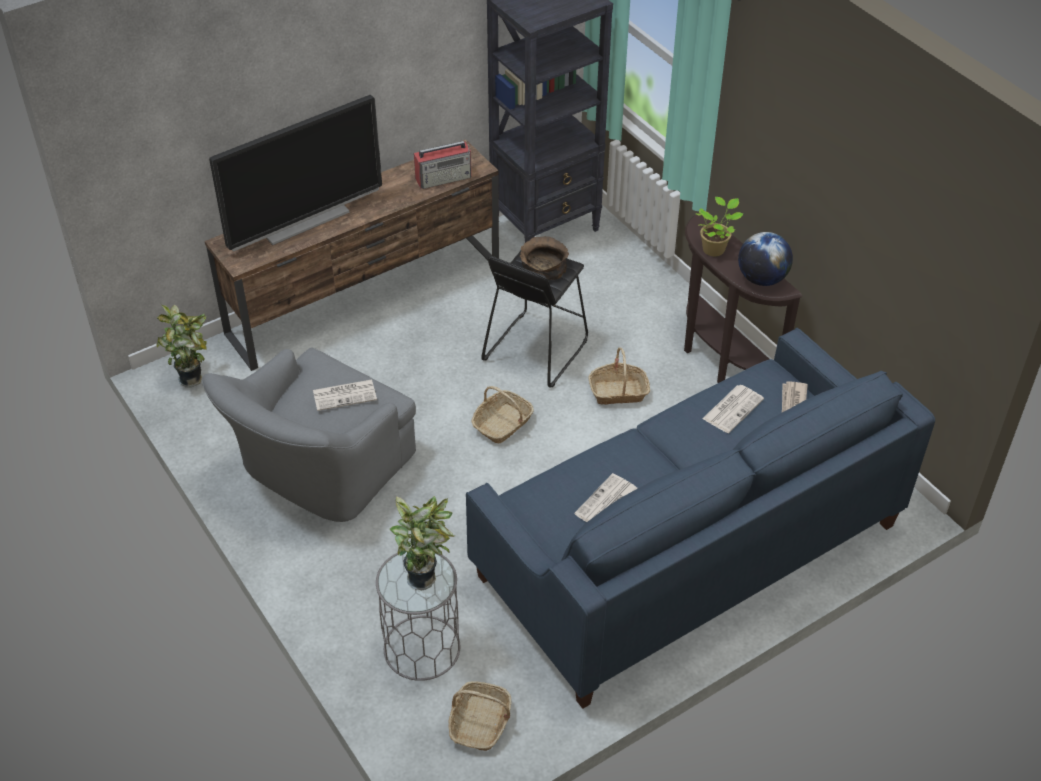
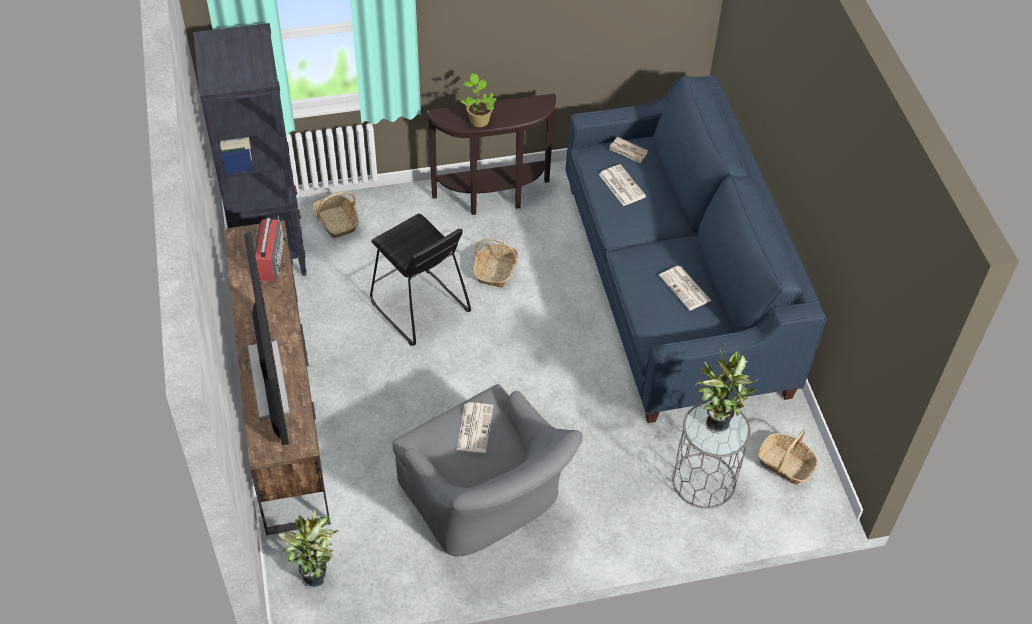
camera: 70 degrees left, 5 degrees up
basket [471,386,534,443] -> basket moved to [313,191,359,238]
brown bowl [520,236,569,280] -> none
globe [738,232,793,286] -> none

